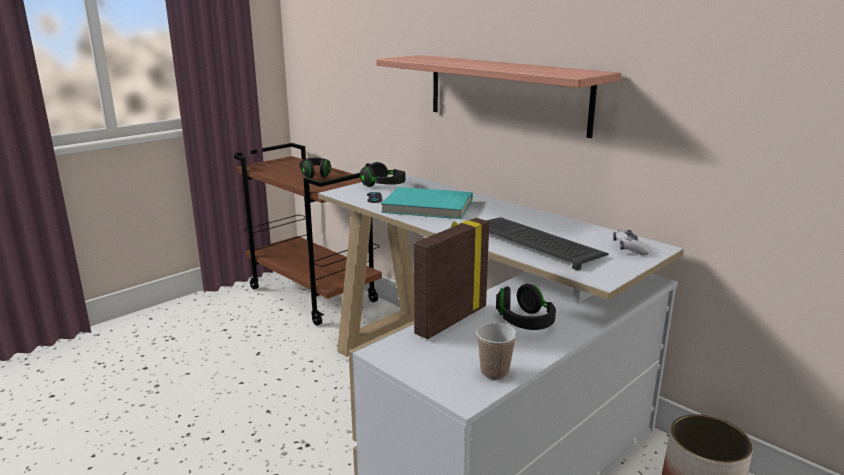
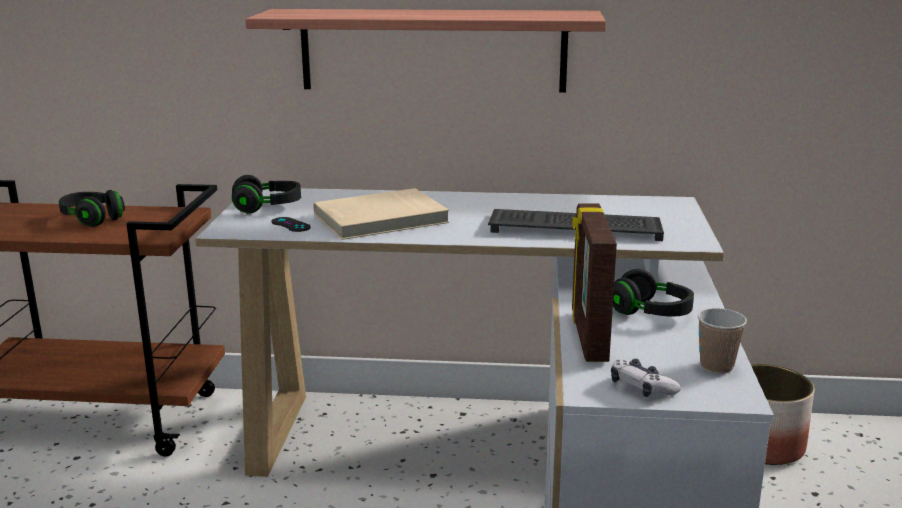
camera: 40 degrees left, 0 degrees up
turquoise book [381,187,473,219] -> beige book [313,188,449,240]
game controller [613,229,649,255] -> game controller moved to [611,359,681,397]

